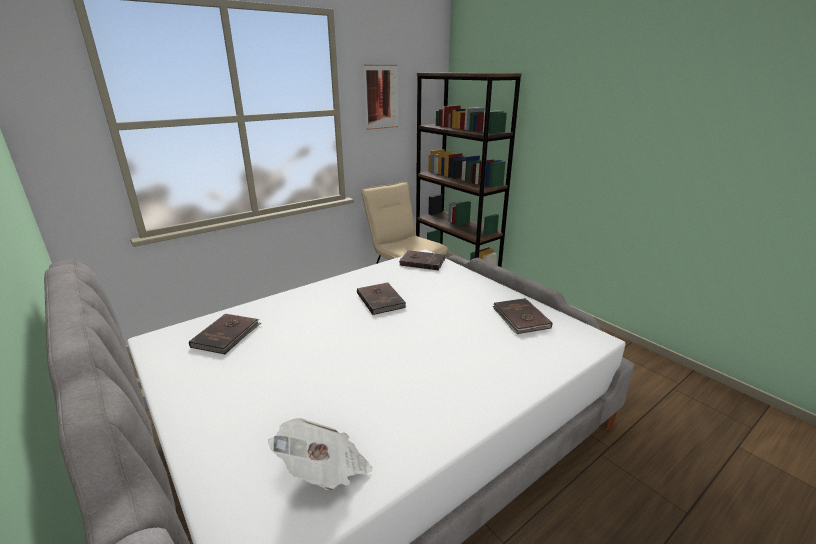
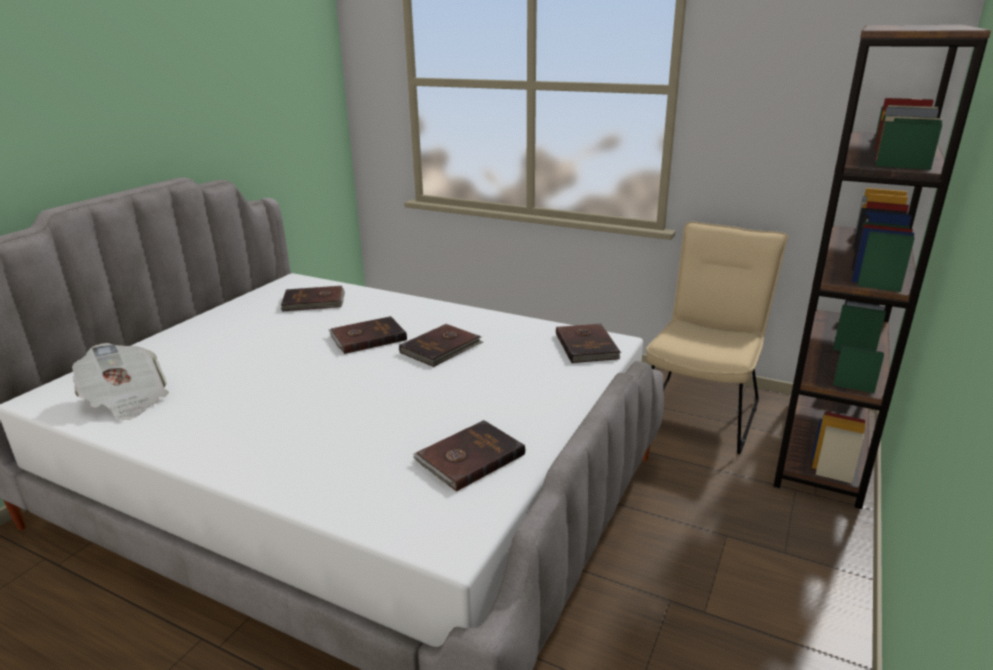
camera: 65 degrees right, 0 degrees up
picture [364,65,398,130] -> none
none -> brown book [329,316,407,354]

